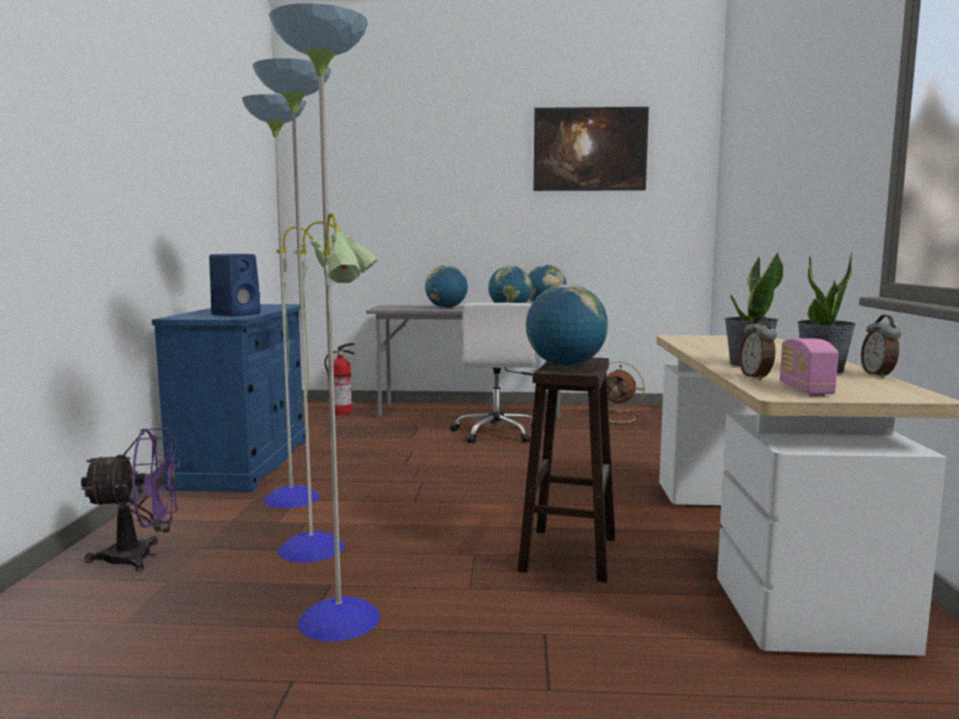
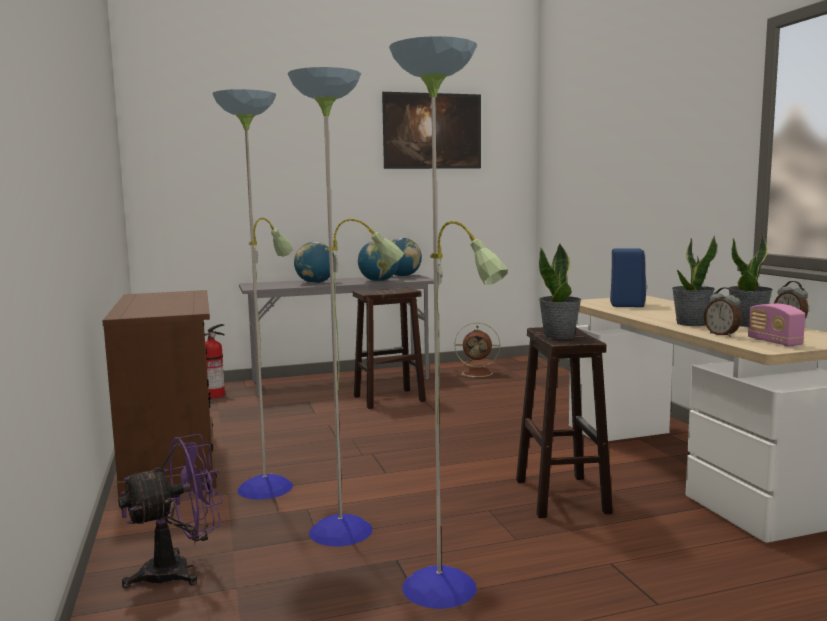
camera: 20 degrees left, 0 degrees up
blue cabinet [152,304,306,492] -> brown cabinet [102,290,217,498]
blue speaker [209,254,261,316] -> blue speaker moved to [610,248,646,307]
white office chair [450,303,534,443] -> brown stool [353,287,426,409]
globe [526,284,608,366] -> potted plant [539,244,581,339]

